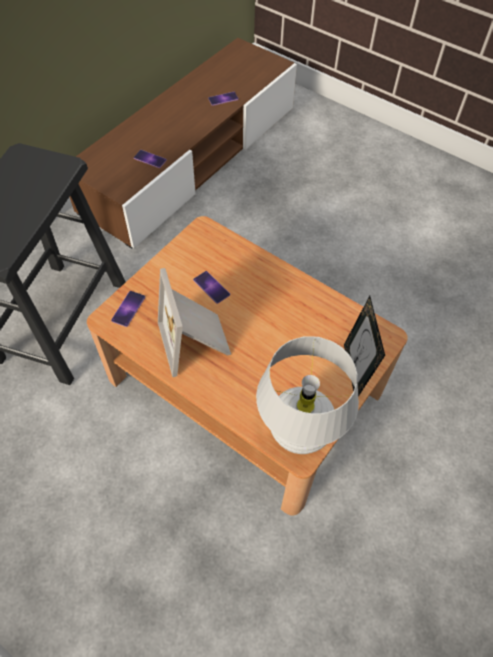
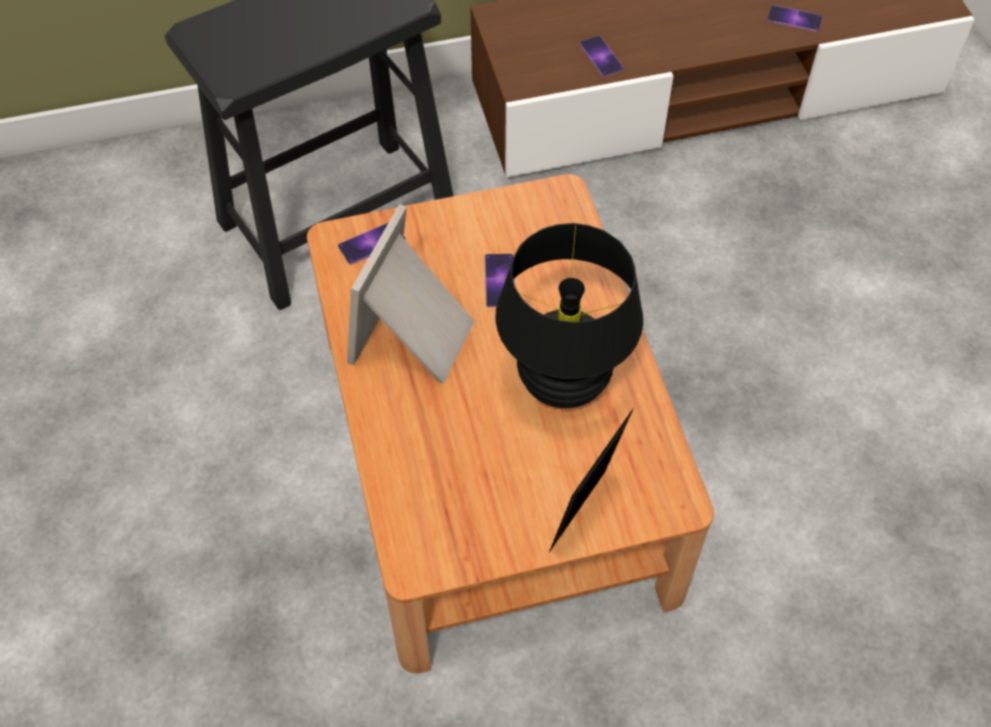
camera: 40 degrees right, 0 degrees up
white table lamp [256,336,359,454] -> none
none -> black table lamp [495,223,643,408]

